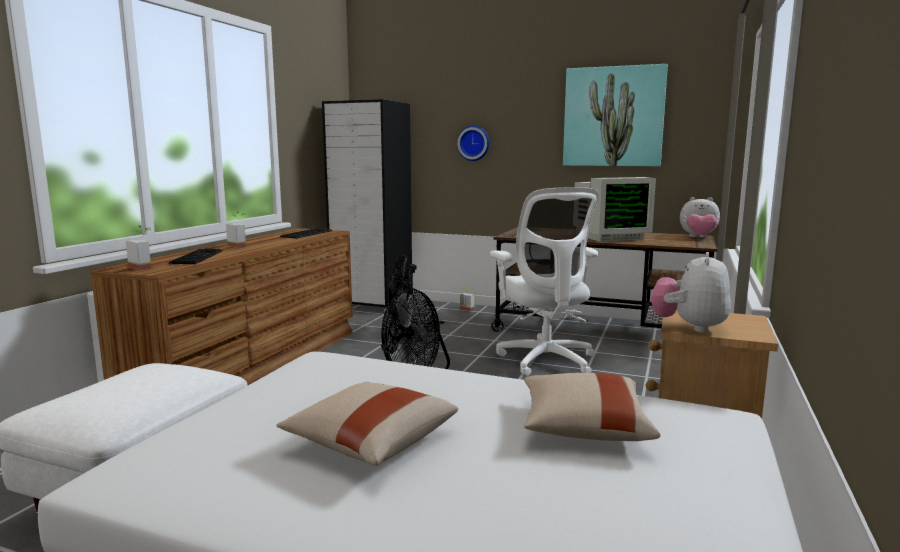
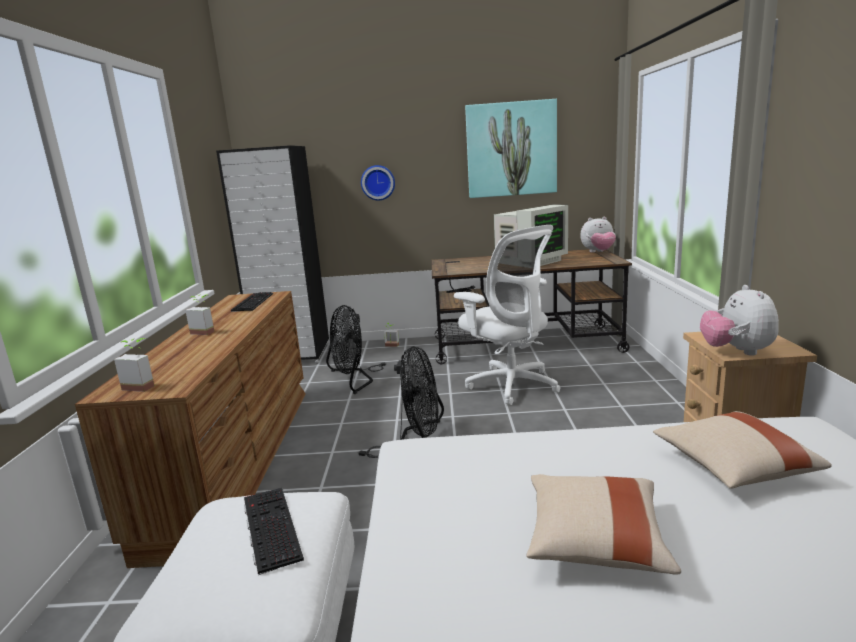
camera: 20 degrees left, 5 degrees up
keyboard [169,248,223,265] -> keyboard moved to [244,488,304,575]

